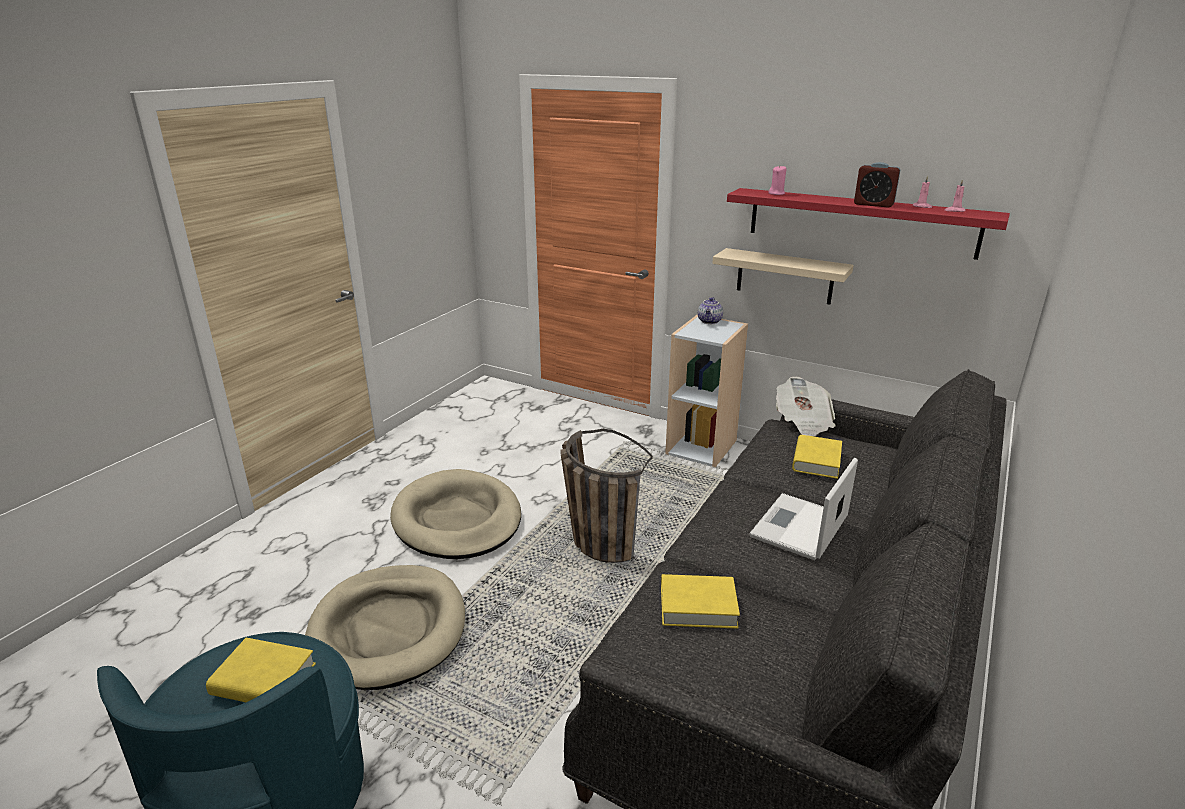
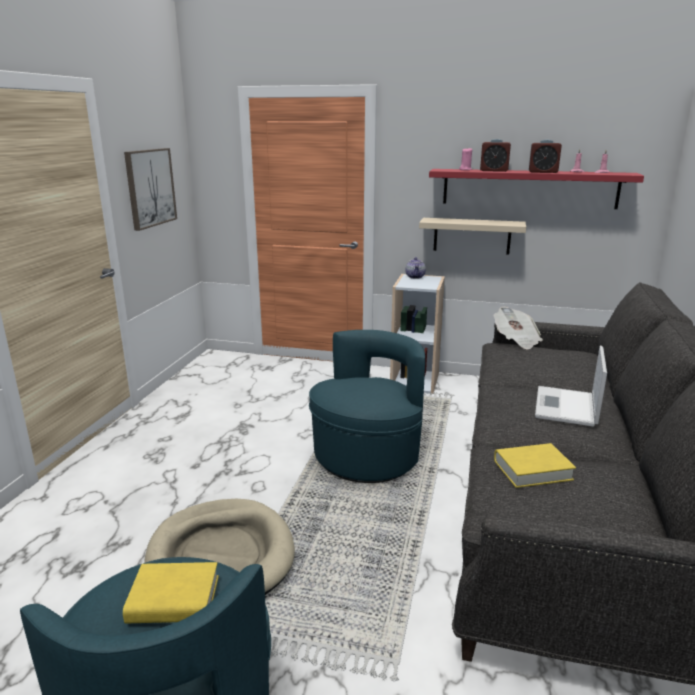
camera: 15 degrees left, 5 degrees down
beige dog bed [390,469,521,559] -> none
basket [560,429,653,563] -> turquoise armchair [309,330,425,483]
yellow book [792,435,842,479] -> none
none -> picture [124,148,177,231]
none -> alarm clock [480,139,511,172]

